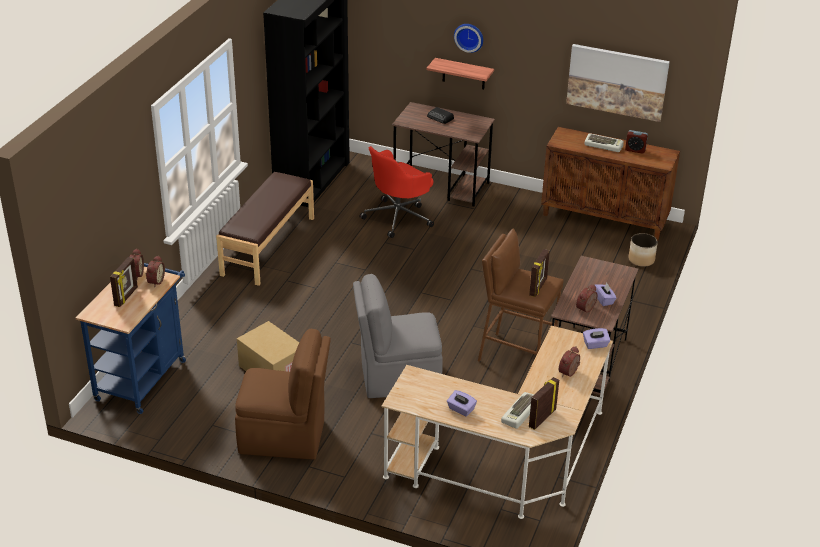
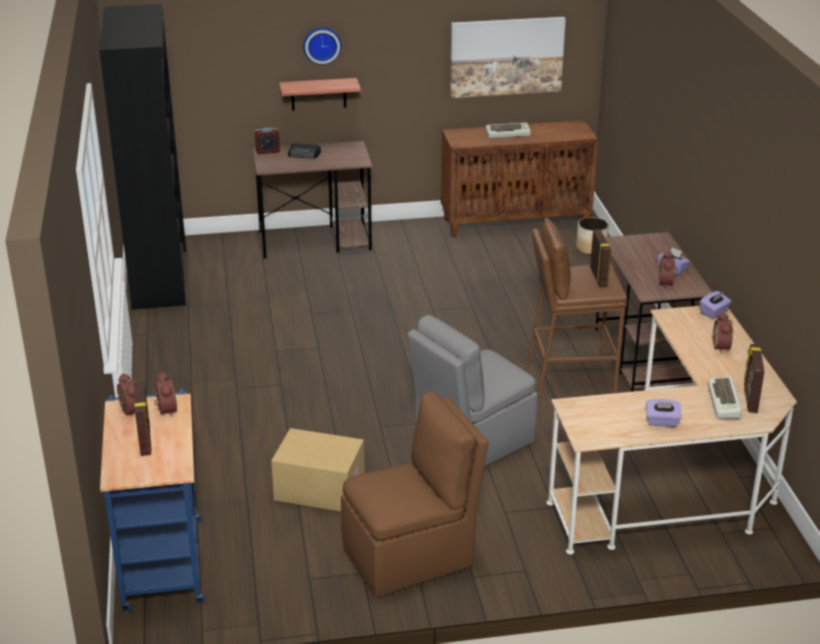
camera: 30 degrees left, 5 degrees down
brown bench [216,172,314,286] -> none
red office chair [360,146,434,238] -> none
alarm clock [625,130,648,154] -> alarm clock moved to [255,128,280,154]

